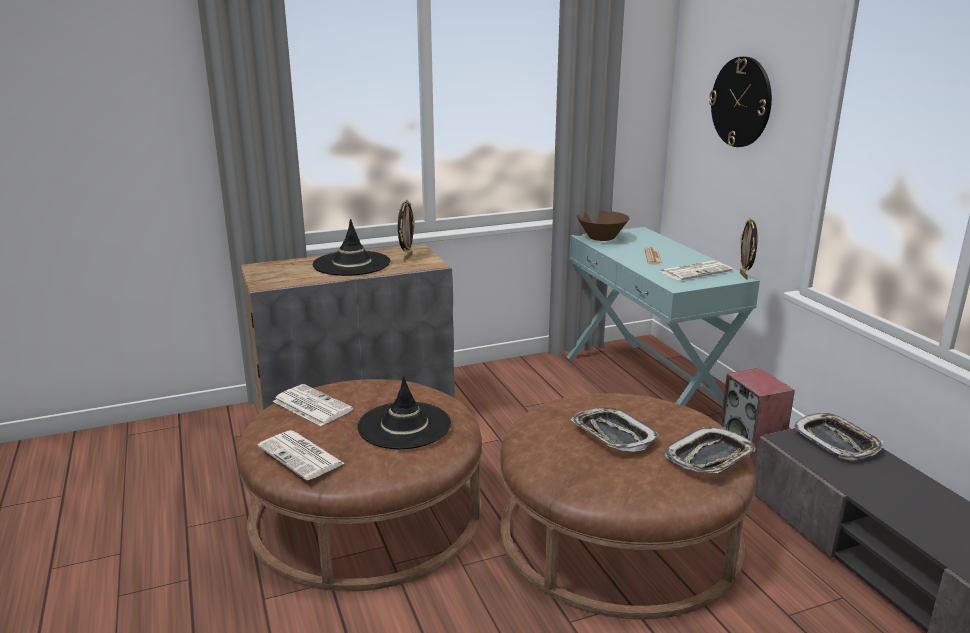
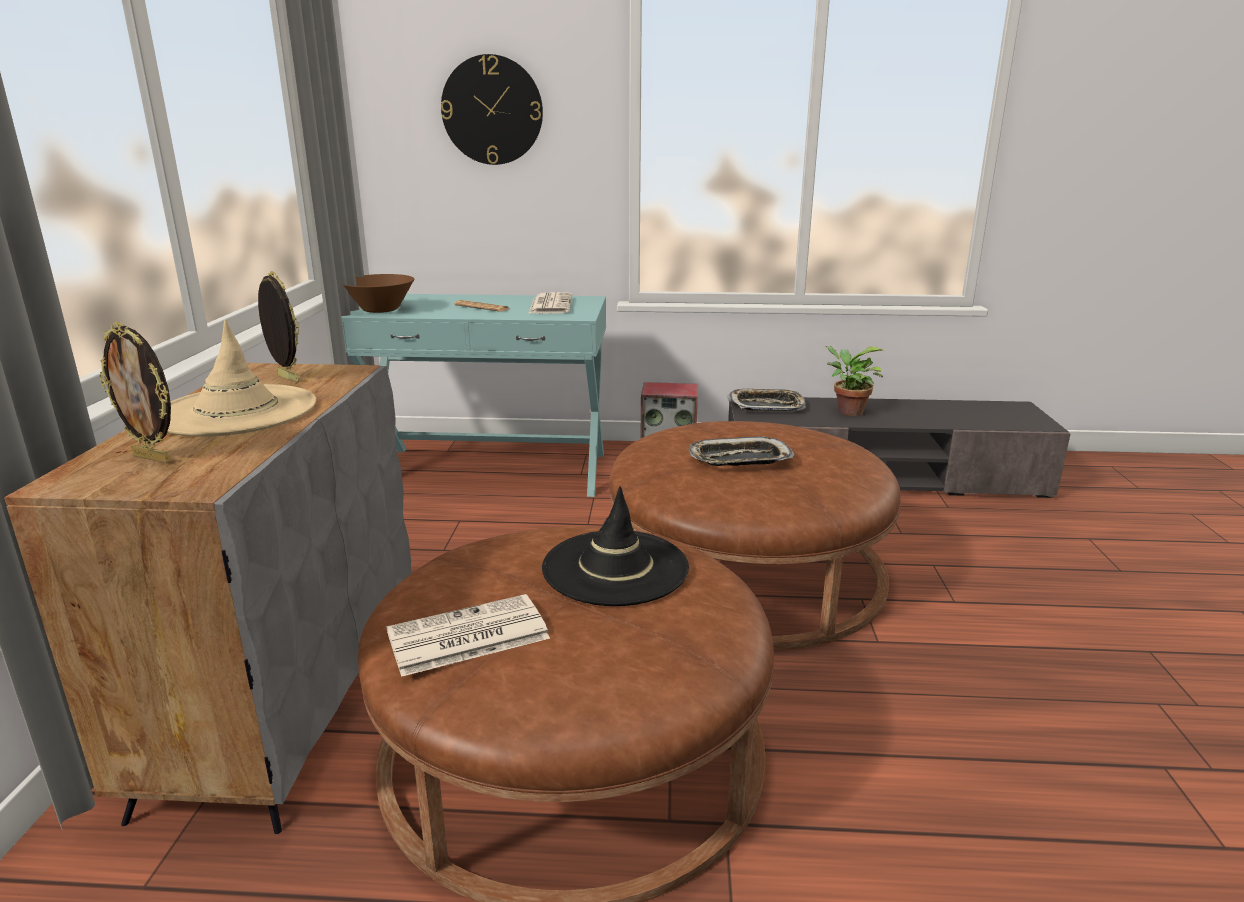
camera: 65 degrees left, 0 degrees up
newspaper [258,431,345,480] -> none
black hat [313,219,390,276] -> beige hat [167,319,316,437]
tray [665,427,755,473] -> none
picture frame [740,218,758,280] -> picture frame moved to [99,322,171,463]
none -> potted plant [825,346,884,416]

